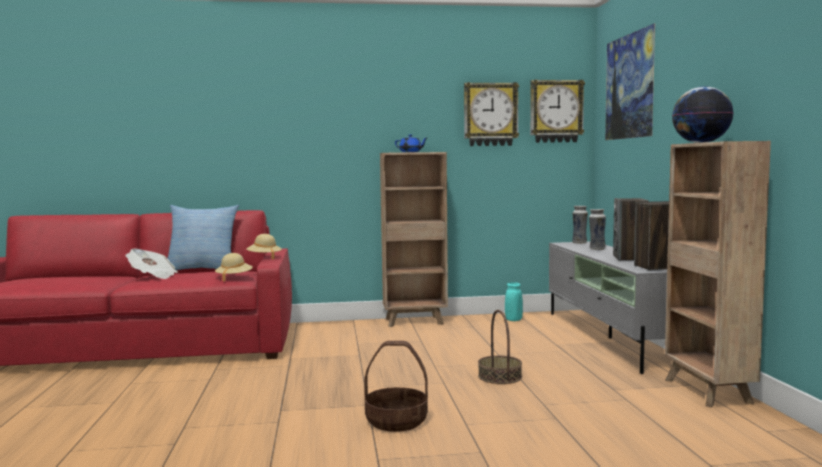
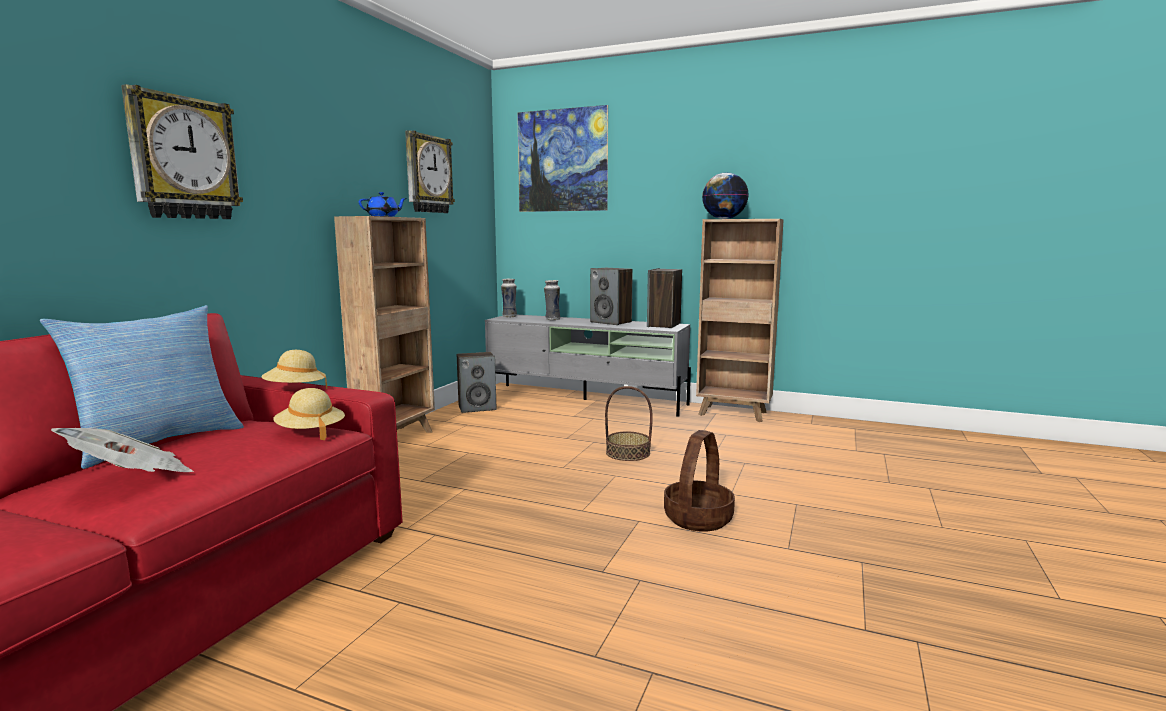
camera: 60 degrees left, 5 degrees up
turquoise vase [505,282,523,321] -> speaker [457,352,496,413]
wall clock [530,80,585,143] -> wall clock moved to [121,84,243,219]

